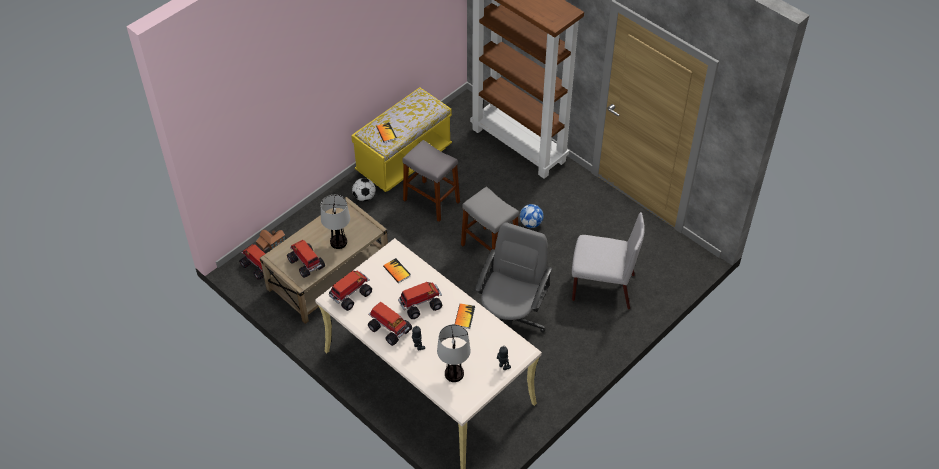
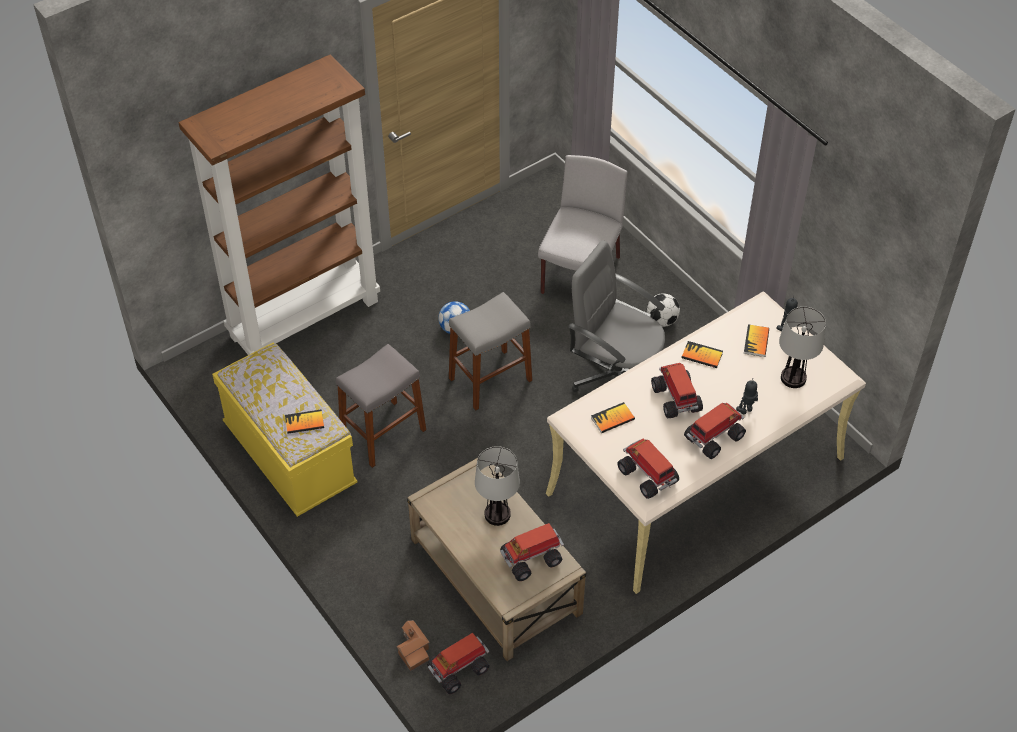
camera: 80 degrees left, 0 degrees up
football [352,178,375,201] -> football moved to [647,293,680,327]
none -> book [744,324,769,357]

